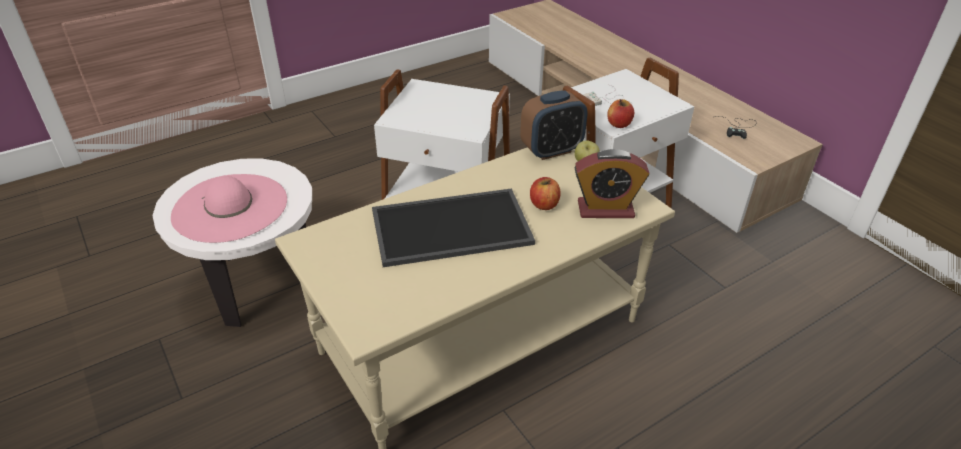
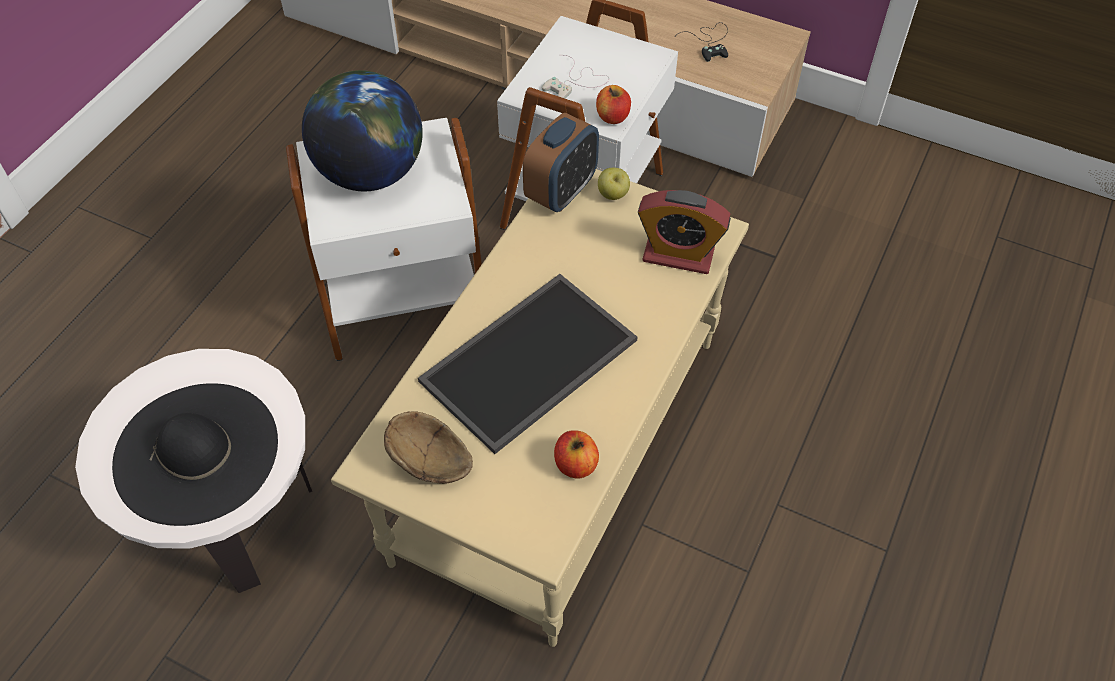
camera: 30 degrees left, 15 degrees up
pink hat [171,174,287,243] -> black hat [112,383,278,526]
apple [530,177,561,210] -> apple moved to [554,430,599,479]
alarm clock [575,149,649,218] -> alarm clock turned 45 degrees clockwise [638,190,731,274]
none -> globe [302,70,423,191]
none -> brown bowl [384,411,473,484]

